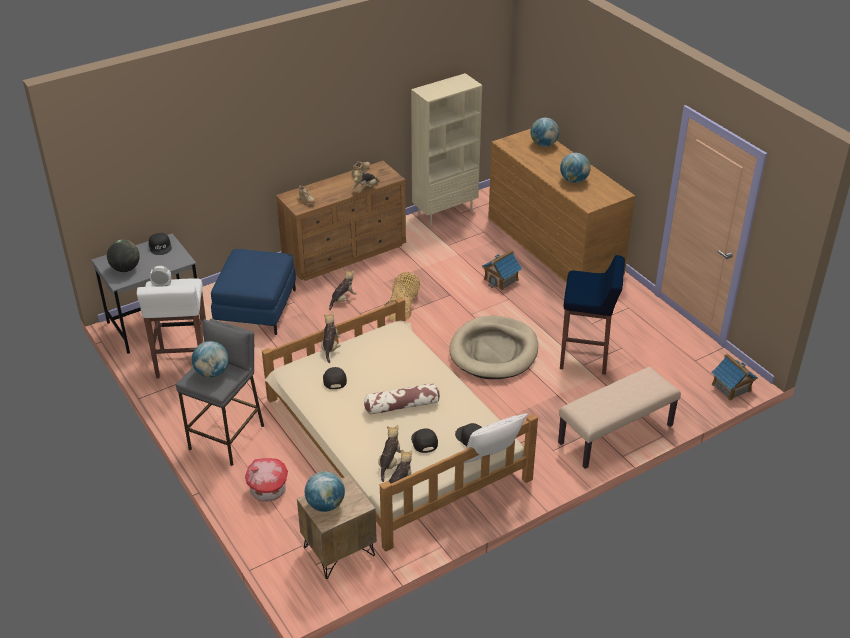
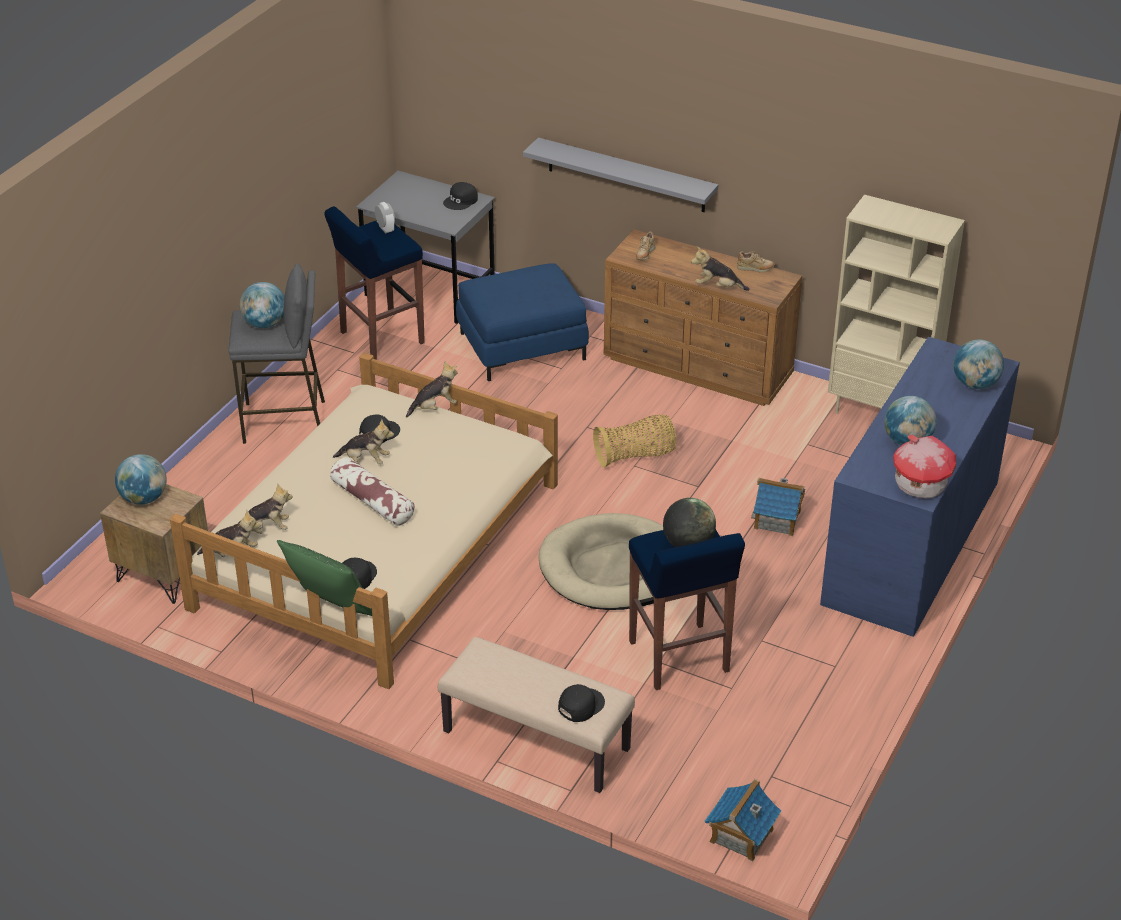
camera: 60 degrees right, 0 degrees up
globe [107,240,140,272] -> globe moved to [663,498,716,547]
white stool [137,278,206,379] -> blue stool [324,206,425,360]
toy house [245,458,288,502] -> toy house moved to [893,434,956,499]
plush toy [329,269,357,310] -> plush toy moved to [333,419,394,464]
black cap [411,429,438,453] -> black cap moved to [558,684,605,722]
white pillow [464,413,528,463] -> green pillow [277,540,372,616]
brown dresser [488,129,635,283] -> blue dresser [820,337,1020,637]
none -> grey shelf [523,137,718,212]

